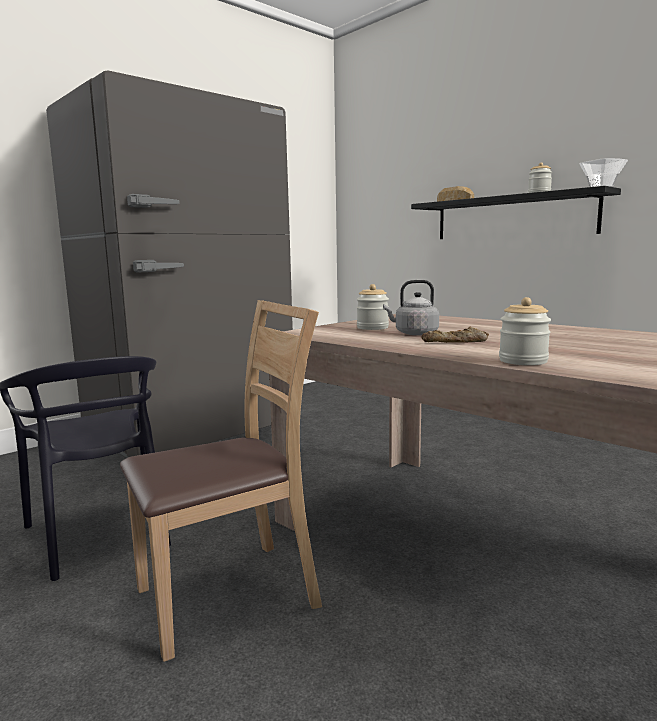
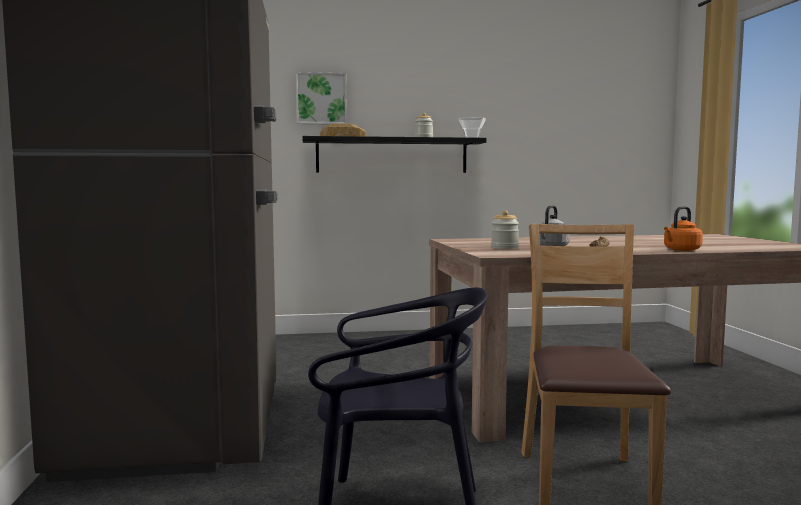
camera: 55 degrees left, 5 degrees down
jar [499,297,551,365] -> orange kettle [664,206,703,251]
none -> picture [296,72,347,124]

